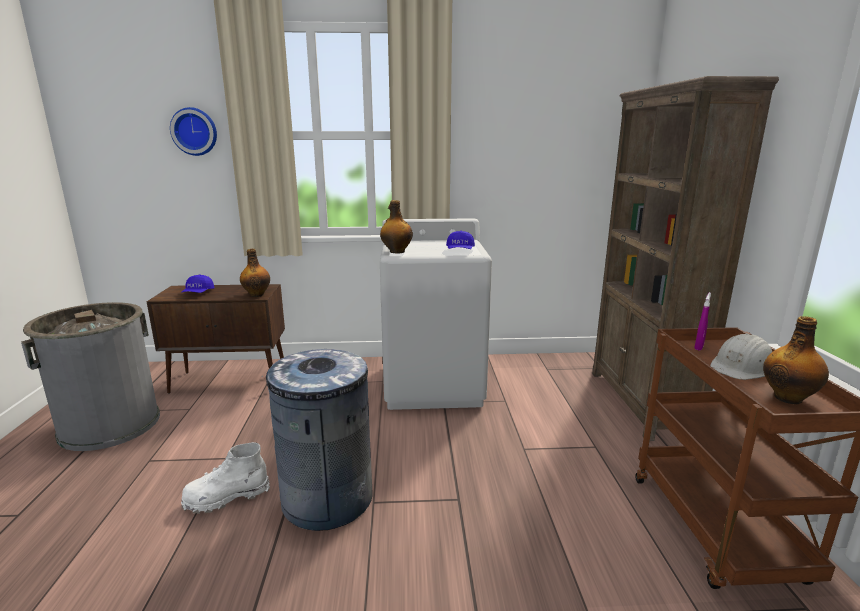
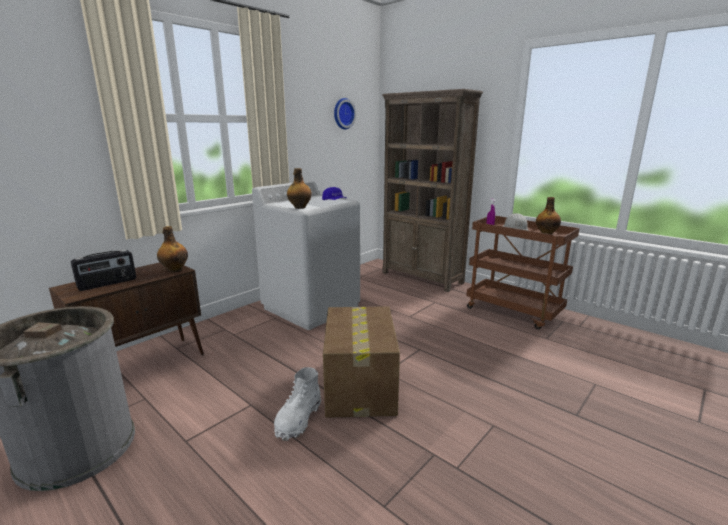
camera: 45 degrees left, 0 degrees up
wall clock [170,107,217,156] -> wall clock moved to [334,98,356,129]
blue cap [182,274,214,293] -> radio [71,250,136,291]
grey trash can [262,349,373,531] -> cardboard box [323,306,400,418]

